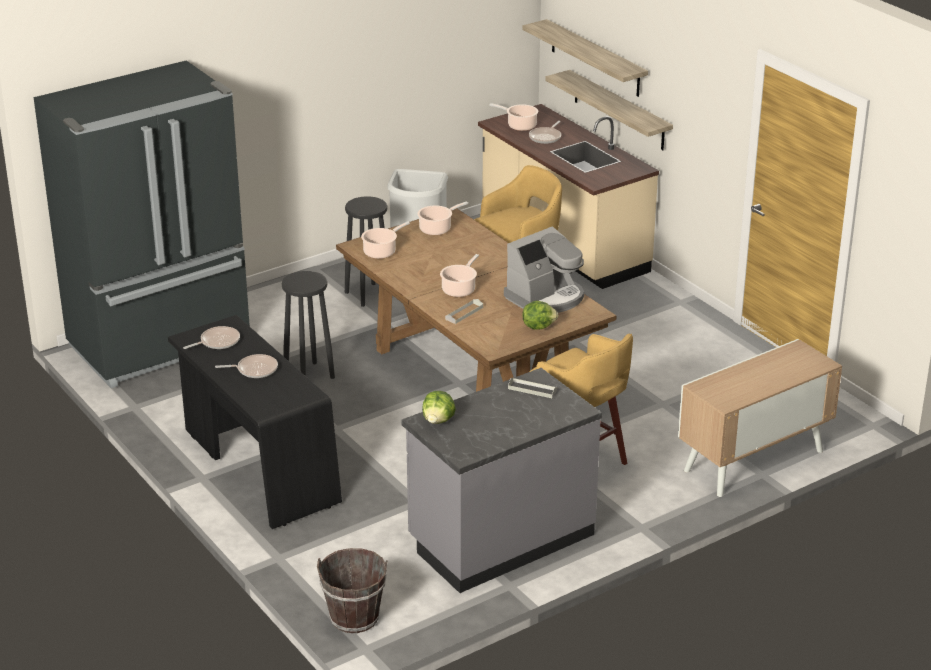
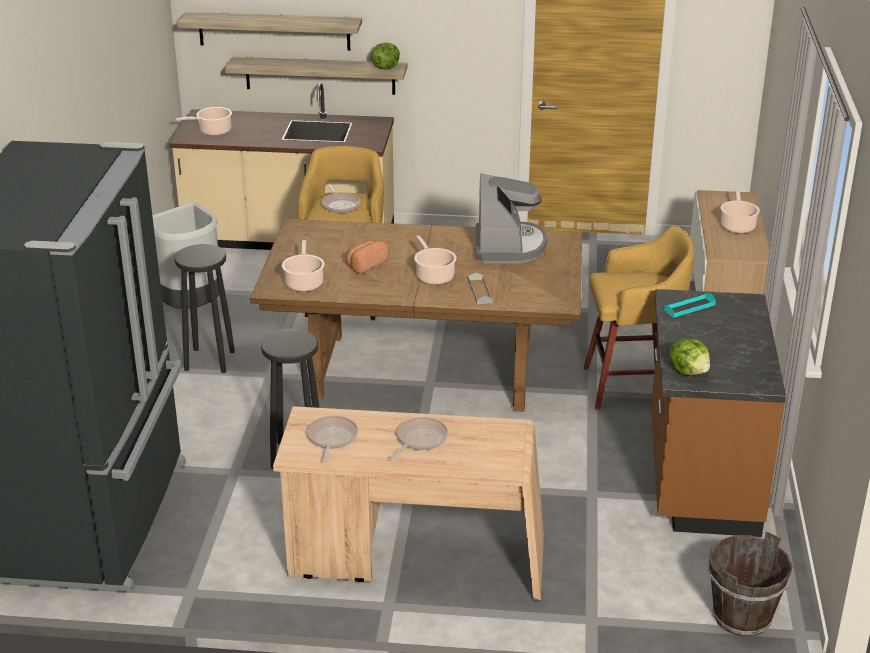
camera: 50 degrees left, 0 degrees up
black desk [168,315,342,529] -> beige desk [273,406,544,600]
grey counter [401,368,602,593] -> brown counter [651,289,786,537]
cooking pot [417,201,468,235] -> cooking pot moved to [721,189,760,233]
grey tray [508,378,557,398] -> turquoise tray [664,294,716,318]
lettuce [522,301,558,330] -> lettuce moved to [371,43,400,70]
frying pan [529,121,561,144] -> frying pan moved to [322,184,360,213]
none -> bread [346,240,389,274]

